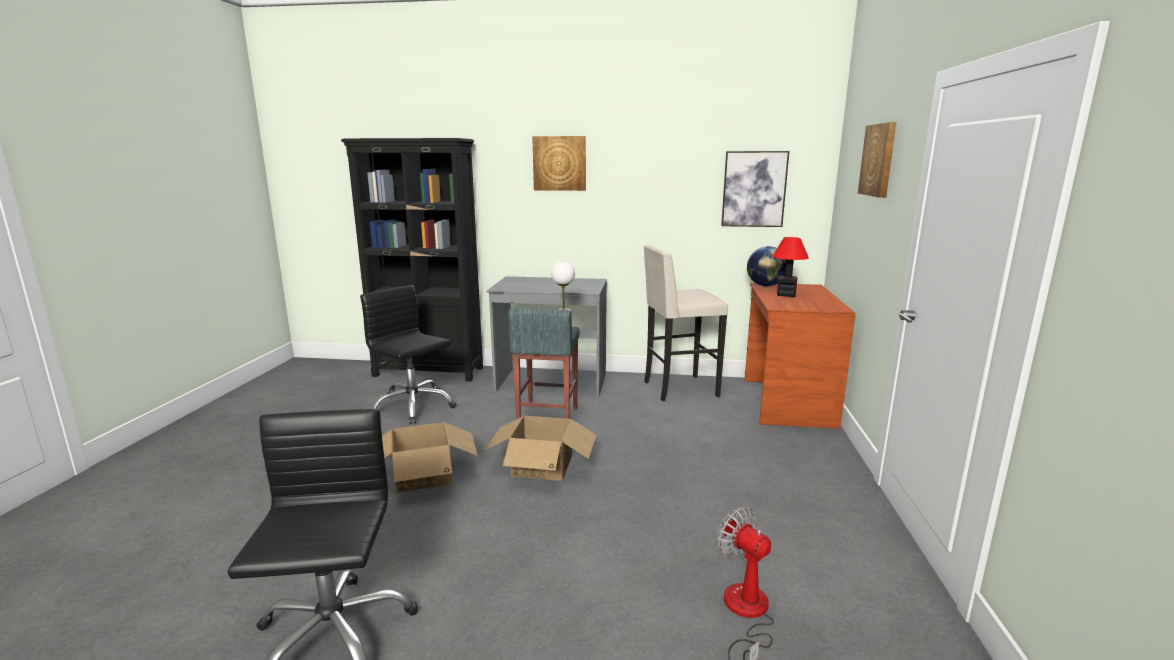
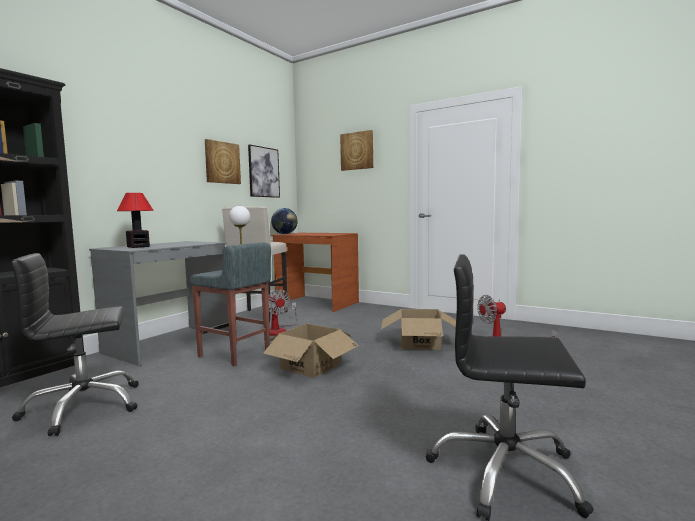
camera: 65 degrees left, 10 degrees down
cardboard box [382,422,478,493] -> cardboard box moved to [381,309,456,350]
picture [532,136,586,191] -> picture moved to [205,139,241,184]
table lamp [772,237,809,297] -> table lamp moved to [117,193,154,248]
none -> fan [269,289,297,336]

